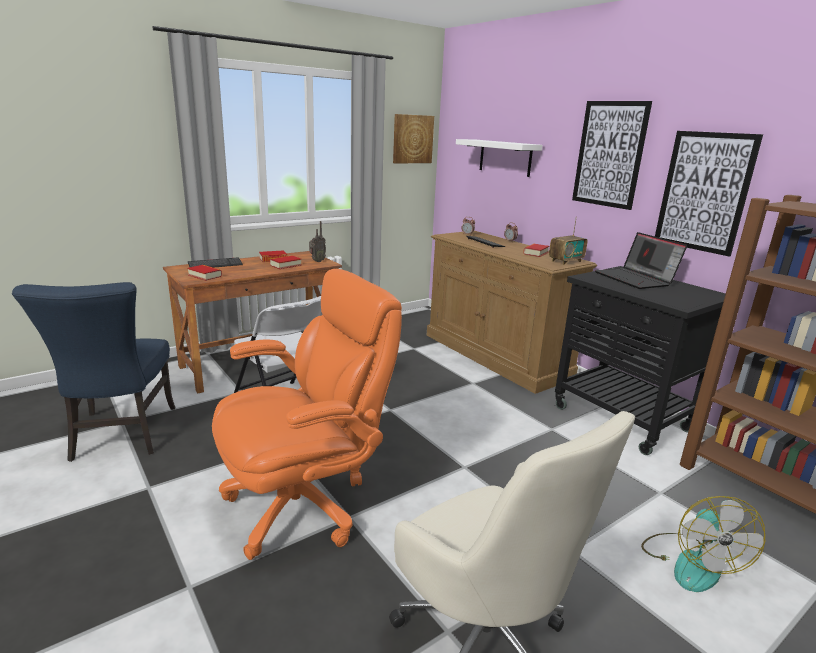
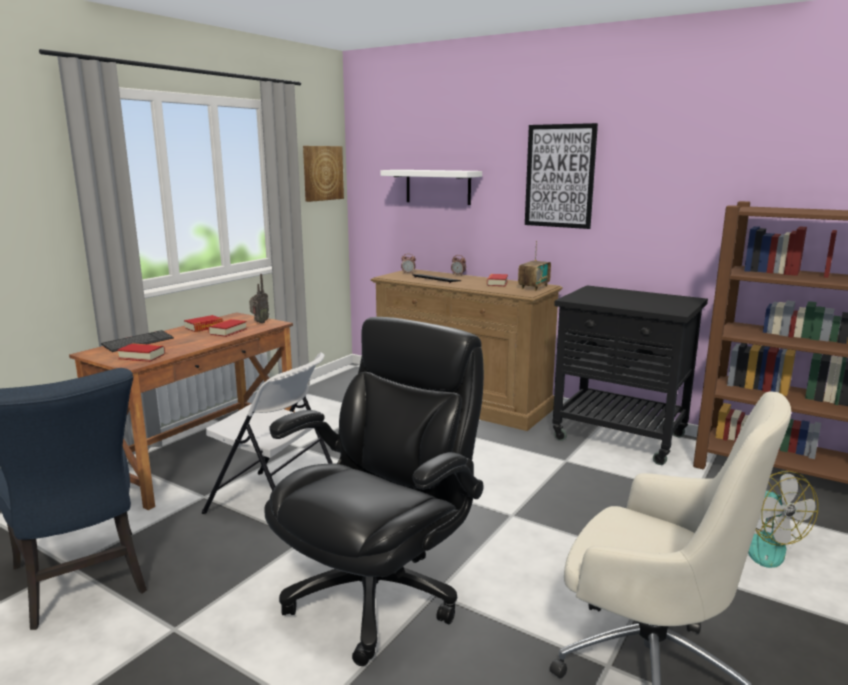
camera: 20 degrees left, 5 degrees down
orange office chair [212,269,402,560] -> black office chair [265,317,484,666]
laptop [595,232,687,289] -> none
picture [655,131,763,256] -> none

